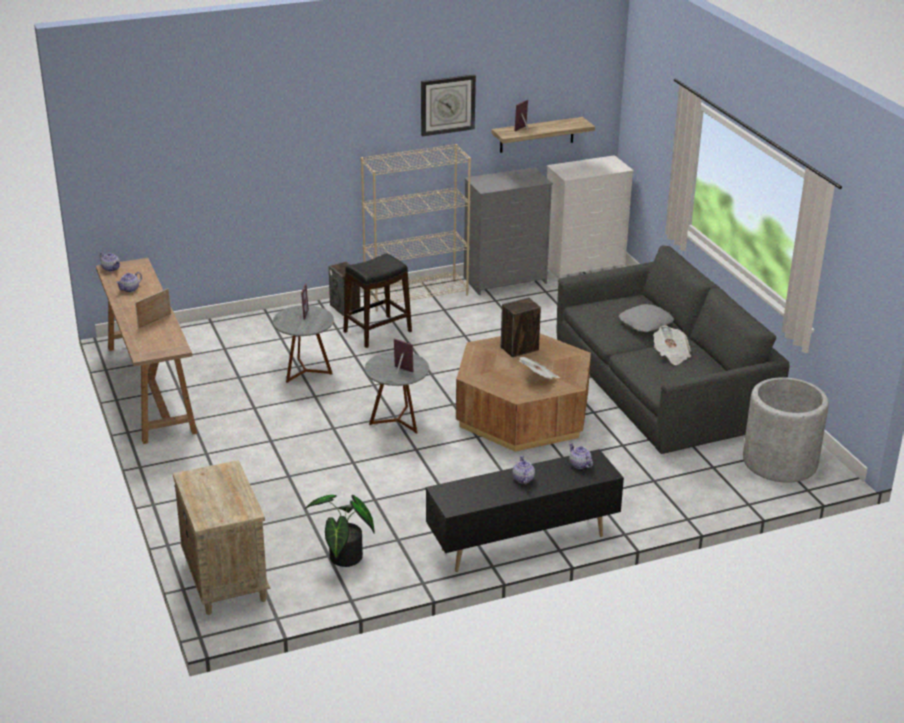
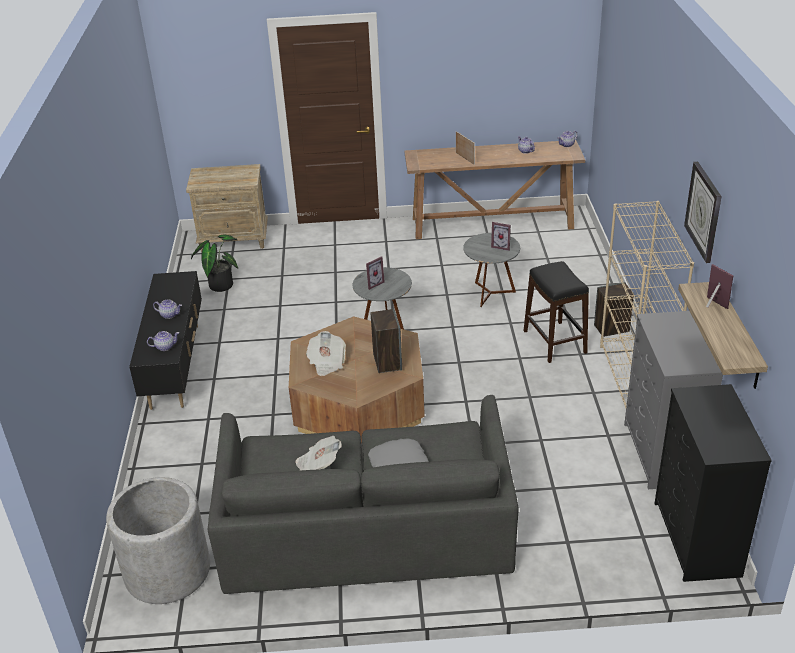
camera: 110 degrees right, 5 degrees up
white dresser [547,155,634,280] -> black dresser [654,384,772,582]

